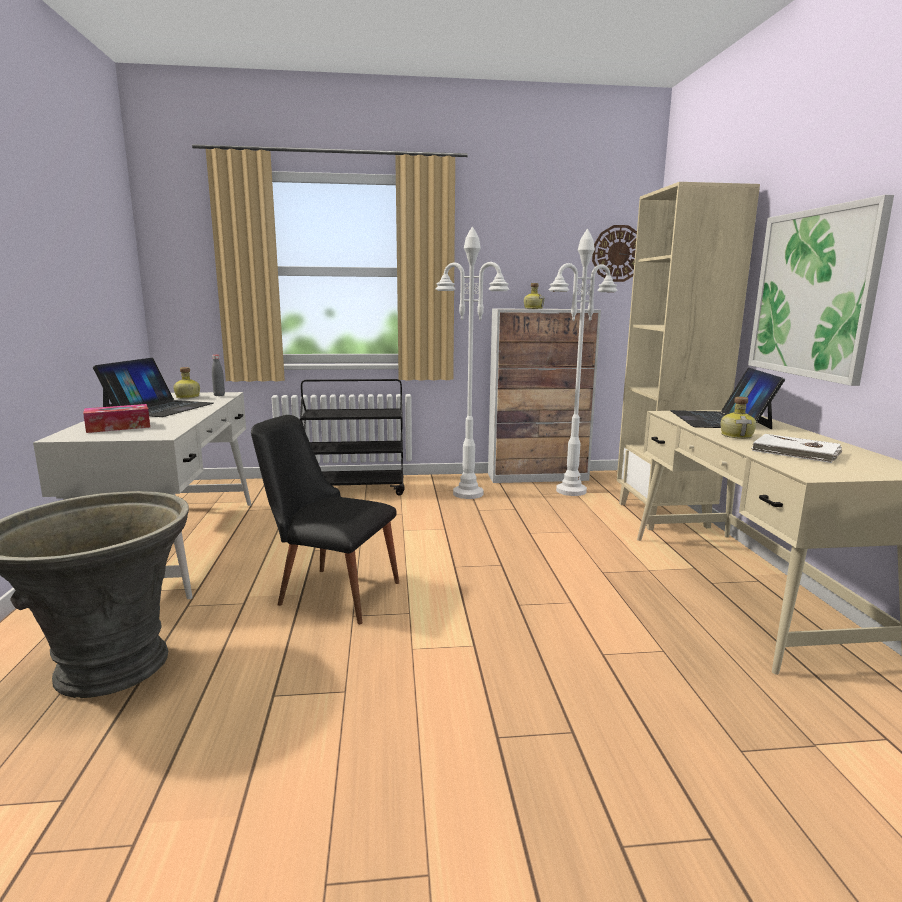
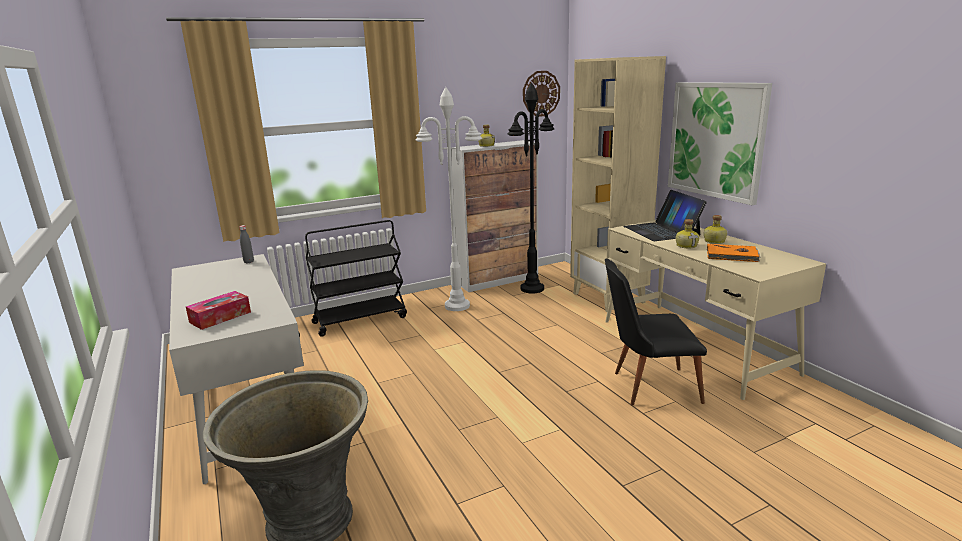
camera: 20 degrees left, 5 degrees up
laptop [93,358,213,417] -> none
bottle [173,367,200,399] -> bottle moved to [704,215,727,244]
black chair [251,415,399,624] -> black chair moved to [605,259,707,406]
white floor lamp [549,229,618,496] -> black floor lamp [508,82,554,294]
white book [751,434,843,463] -> orange book [707,244,761,262]

